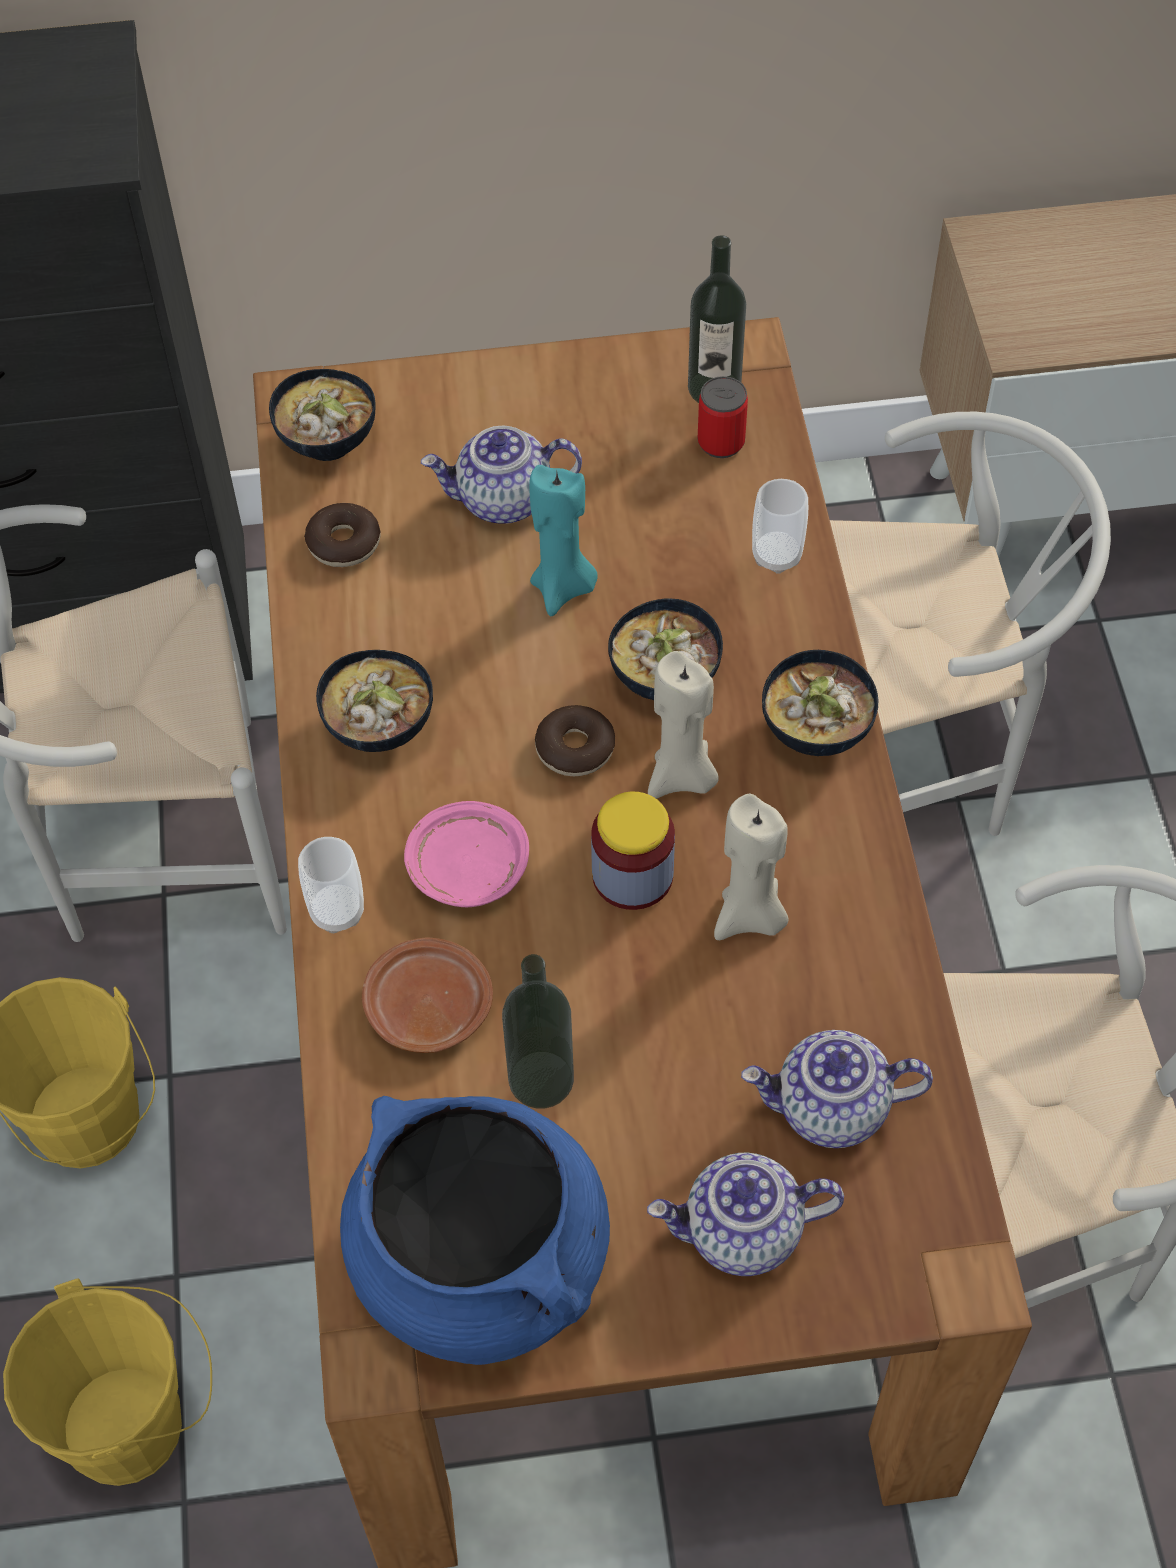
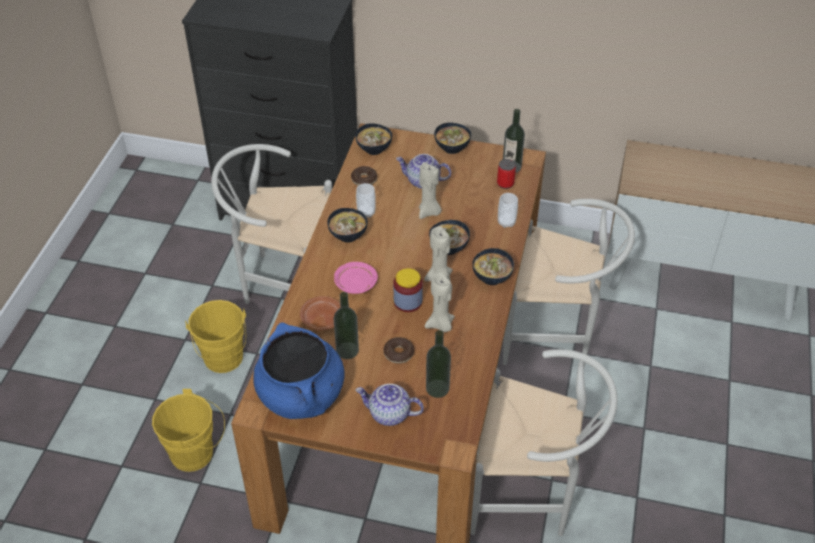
camera: 20 degrees right, 10 degrees down
cup [298,837,364,934] -> cup moved to [356,183,376,218]
turquoise candle [529,465,598,616] -> beige candle [419,162,442,219]
donut [535,705,615,776] -> donut moved to [384,337,414,364]
teapot [741,1030,933,1148] -> bottle [426,330,451,398]
none -> bowl [434,123,471,154]

